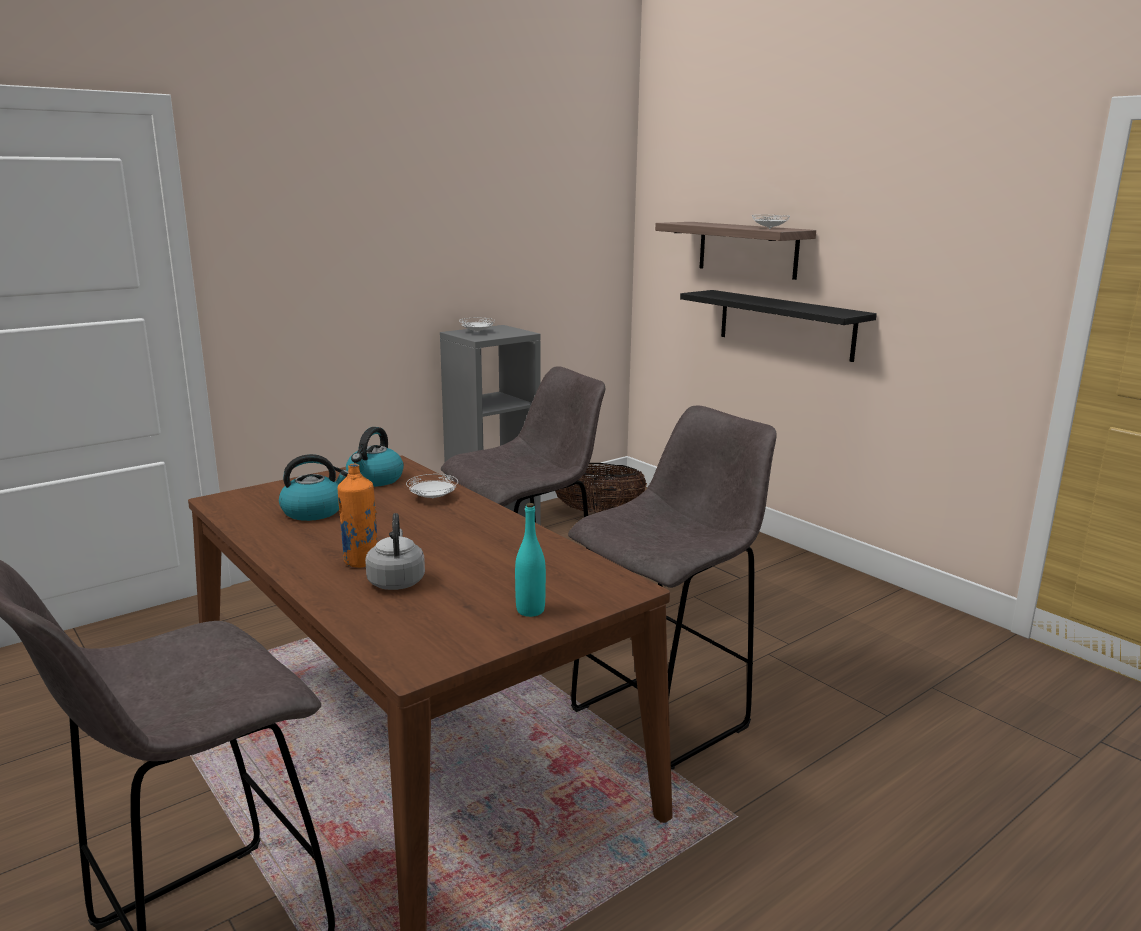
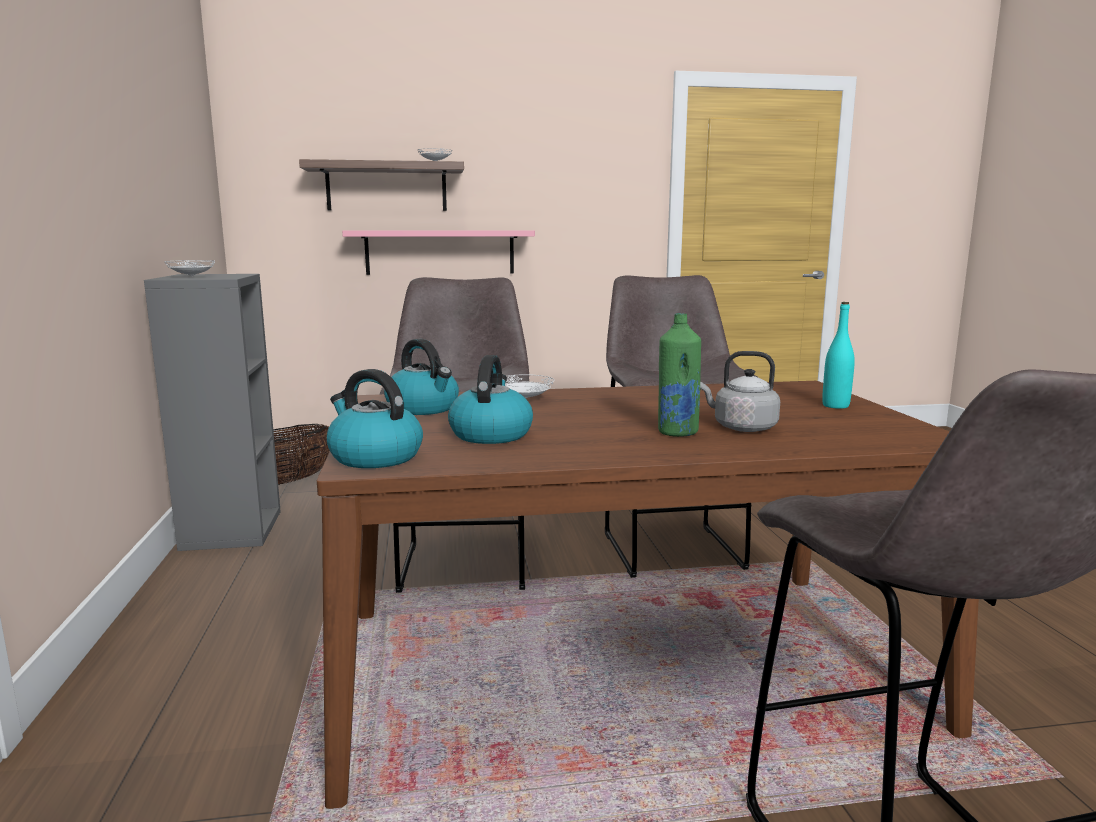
camera: 60 degrees left, 5 degrees down
orange bottle [337,464,377,568] -> green bottle [658,313,701,437]
black shelf [680,290,877,362] -> pink shelf [342,230,535,275]
none -> kettle [327,369,423,468]

